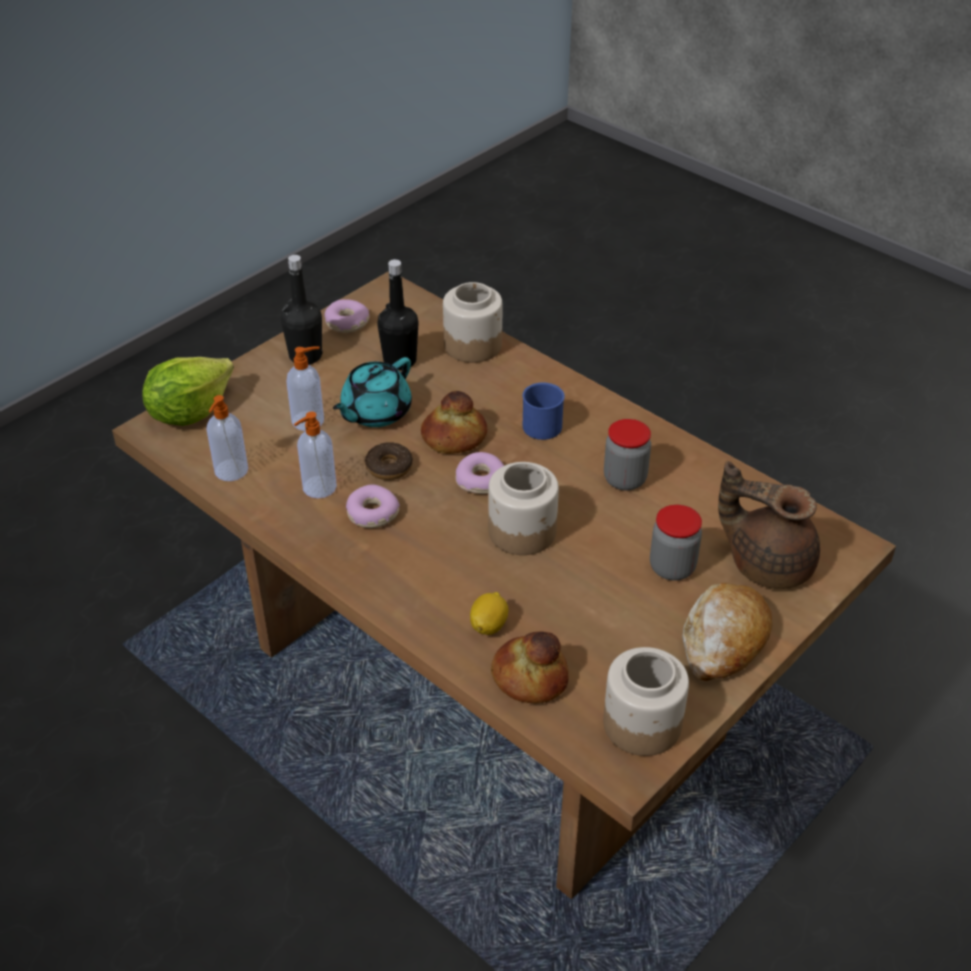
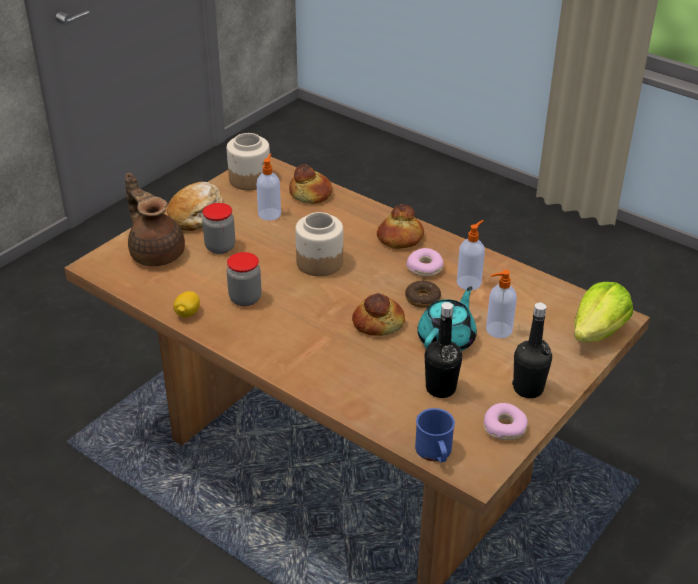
camera: 175 degrees right, 5 degrees down
soap dispenser [207,395,248,481] -> soap dispenser moved to [256,153,281,221]
jar [443,282,502,363] -> none
donut [455,452,504,494] -> none
lemon [470,592,509,635] -> lemon moved to [173,291,200,318]
blue mug [522,382,565,440] -> blue mug moved to [415,408,455,462]
brown teapot [718,461,820,589] -> brown teapot turned 150 degrees counterclockwise [125,173,185,266]
none -> bread [377,204,424,249]

